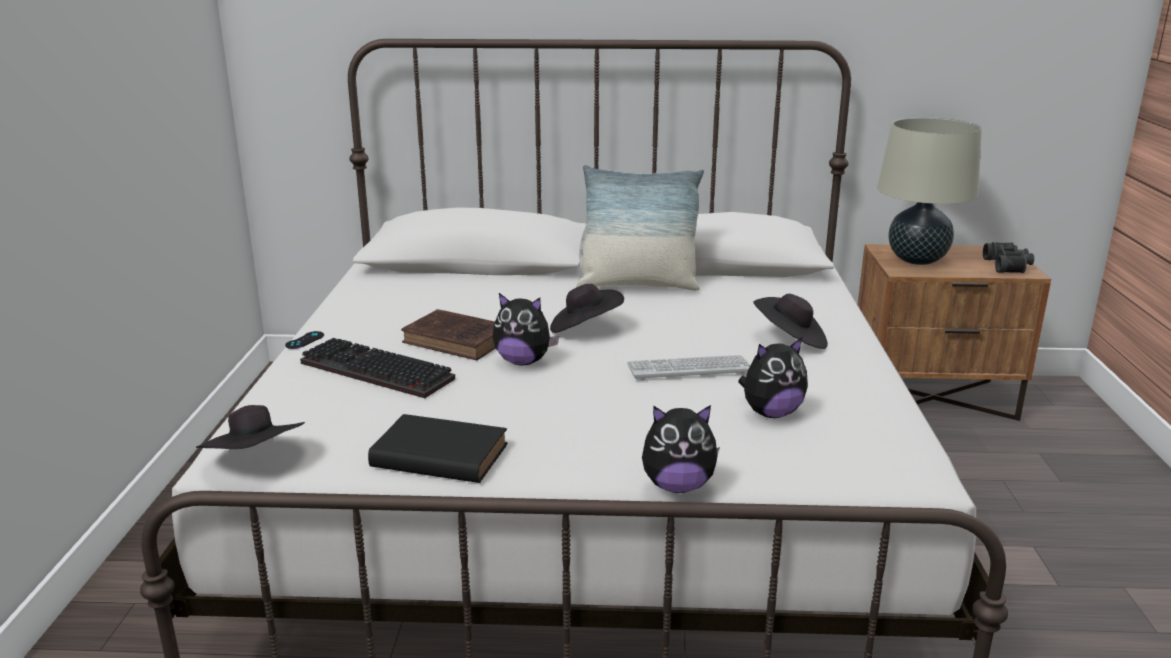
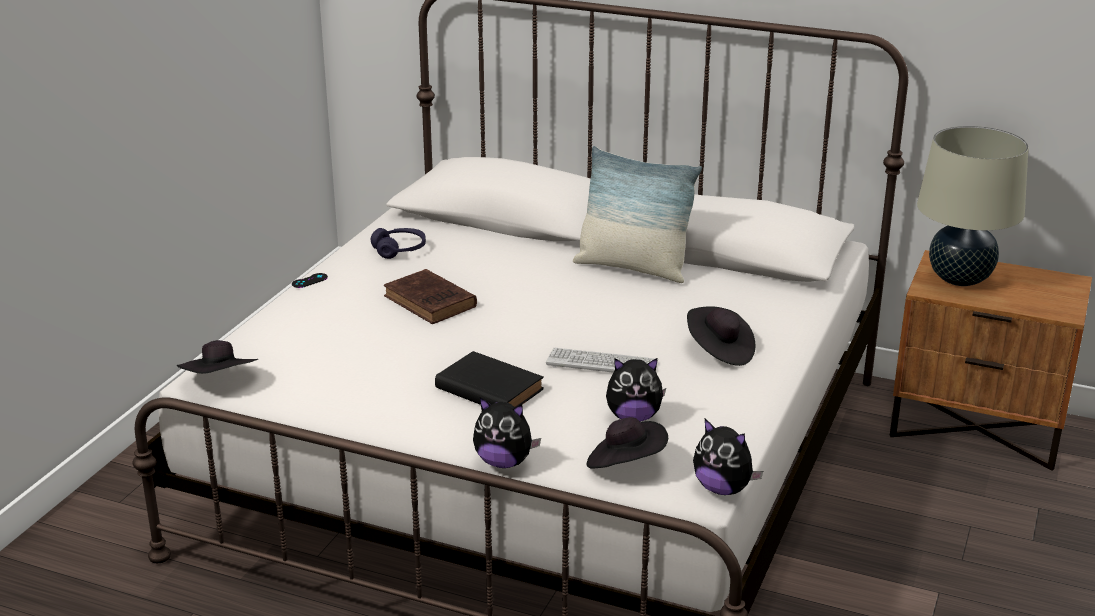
camera: 20 degrees right, 5 degrees up
keyboard [300,338,455,398] -> none
black book [368,414,507,483] -> black book moved to [435,351,544,408]
plush toy [493,293,559,365] -> plush toy moved to [693,419,763,495]
black hat [550,284,624,333] -> black hat moved to [587,417,668,469]
black binoculars [983,242,1034,273] -> none
none -> purple headphones [371,228,426,259]

